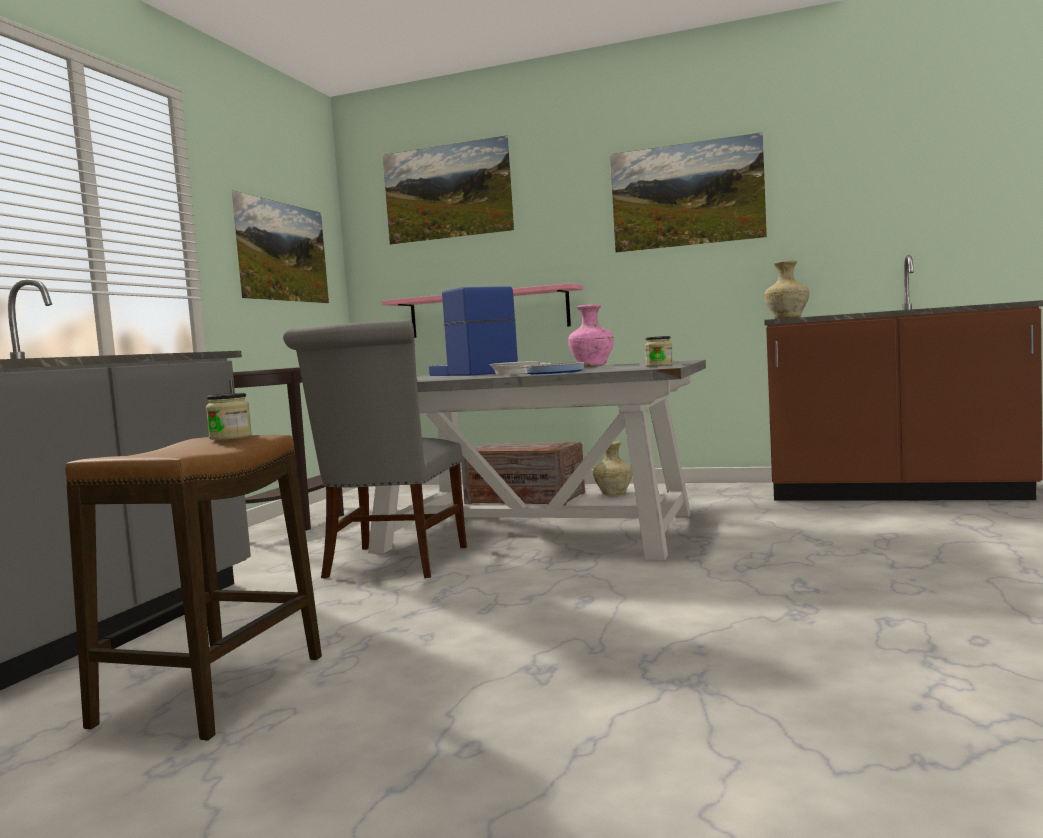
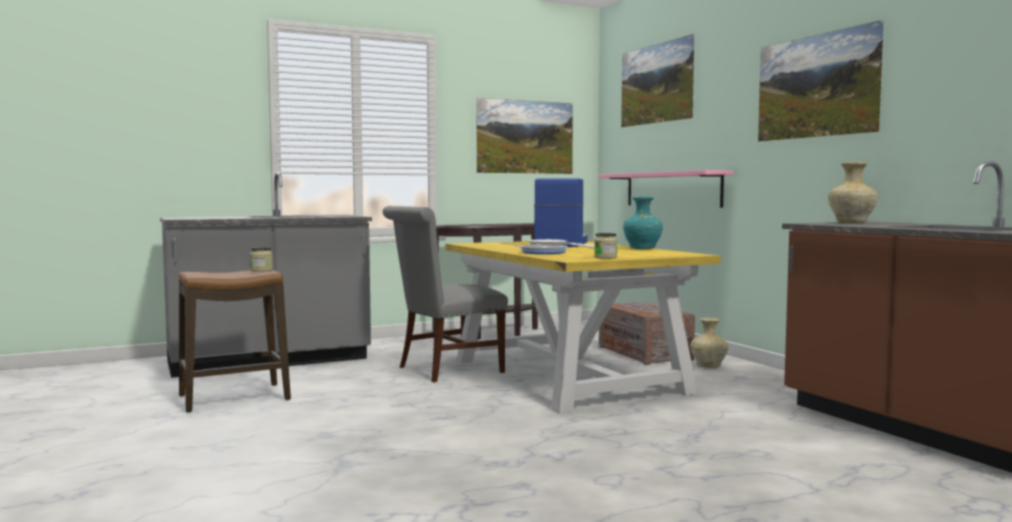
camera: 45 degrees right, 0 degrees up
grey dining table [368,360,706,560] -> yellow dining table [446,241,721,414]
pink vase [568,304,614,366] -> turquoise vase [623,196,663,249]

